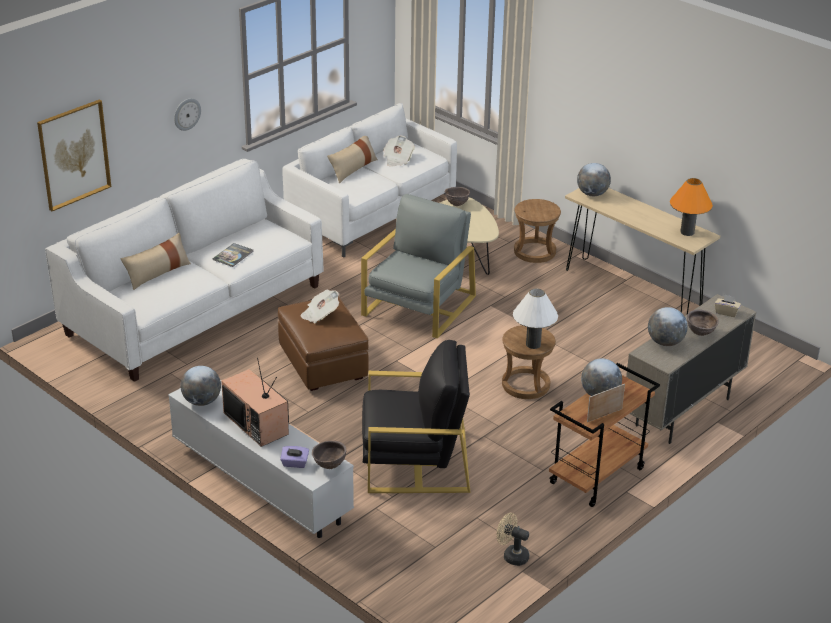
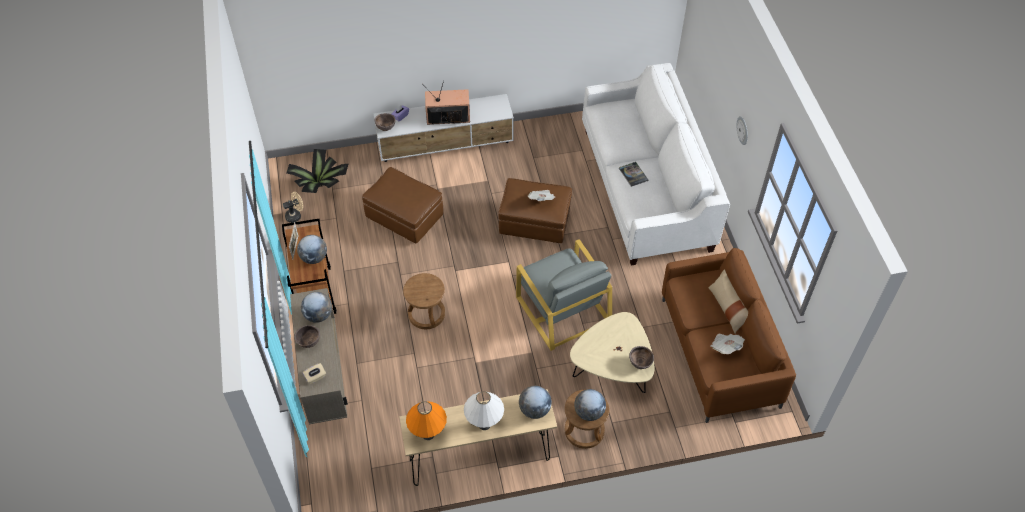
camera: 125 degrees right, 20 degrees up
picture [37,100,111,211] -> none
beige pillow [120,233,191,290] -> none
globe [181,366,221,406] -> globe moved to [574,389,606,421]
white sofa [282,103,457,258] -> brown sofa [662,248,796,423]
black armchair [362,340,470,493] -> brown ottoman [362,167,443,244]
white table lamp [513,288,558,349] -> white table lamp moved to [464,391,504,430]
none -> potted plant [287,149,349,193]

